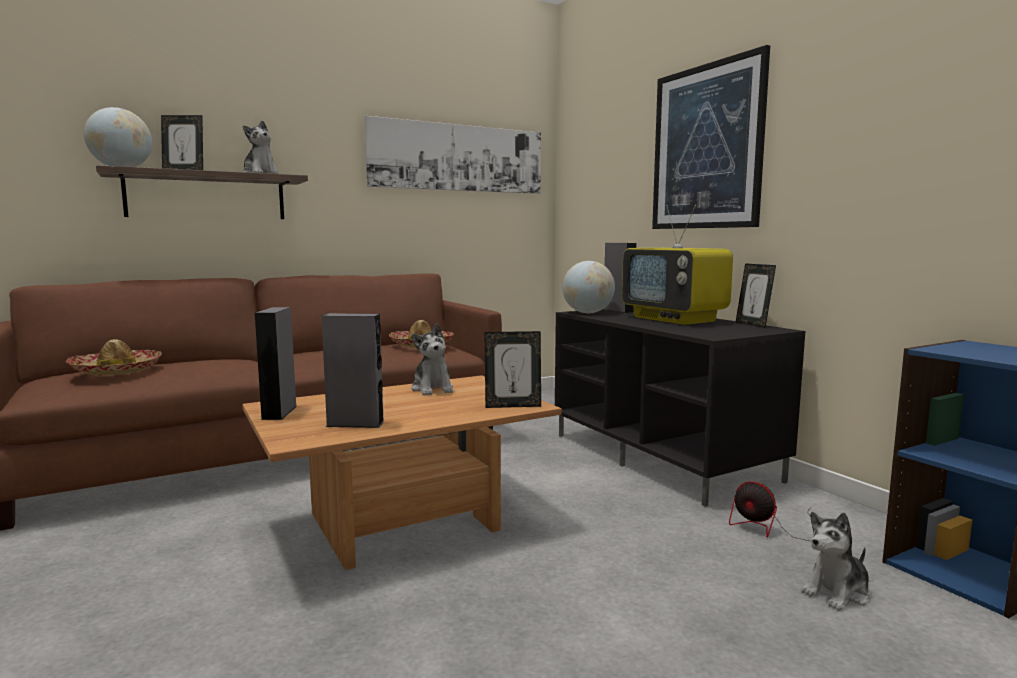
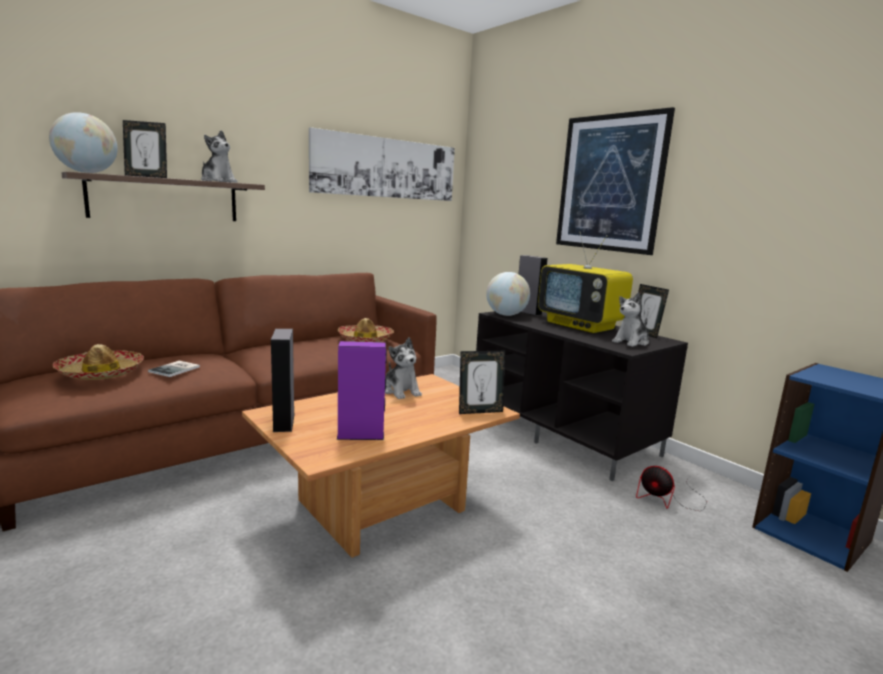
camera: 10 degrees left, 5 degrees up
grey speaker [322,313,384,428] -> purple speaker [337,341,387,440]
plush toy [801,512,870,611] -> plush toy moved to [612,292,649,347]
none -> book [148,361,200,377]

